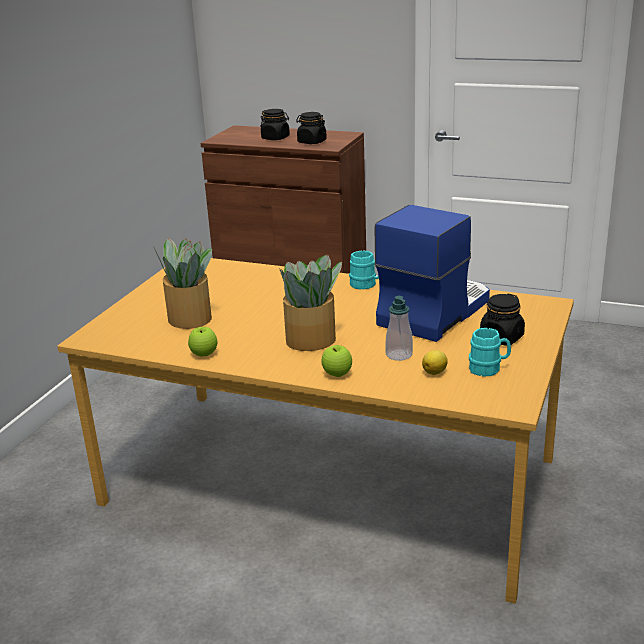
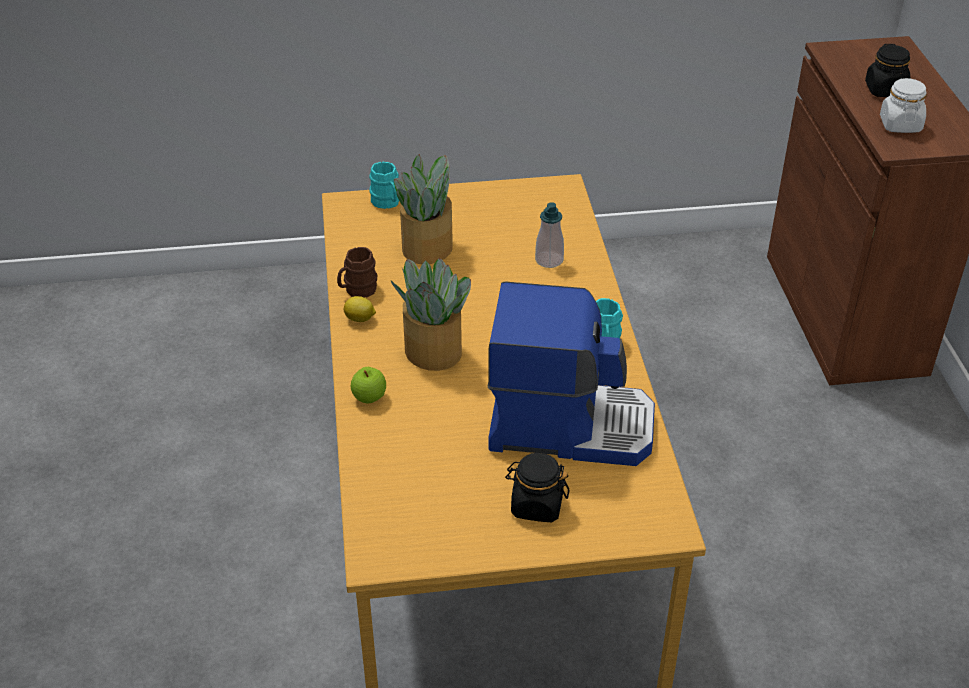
camera: 60 degrees right, 15 degrees up
apple [188,327,218,356] -> brown mug [337,247,377,298]
black jar [296,112,327,144] -> white jar [880,78,927,133]
soap dispenser [385,296,413,361] -> soap dispenser moved to [535,202,564,268]
lemon [422,350,448,375] -> lemon moved to [344,296,376,322]
turquoise mug [469,328,511,377] -> turquoise mug moved to [369,162,399,209]

